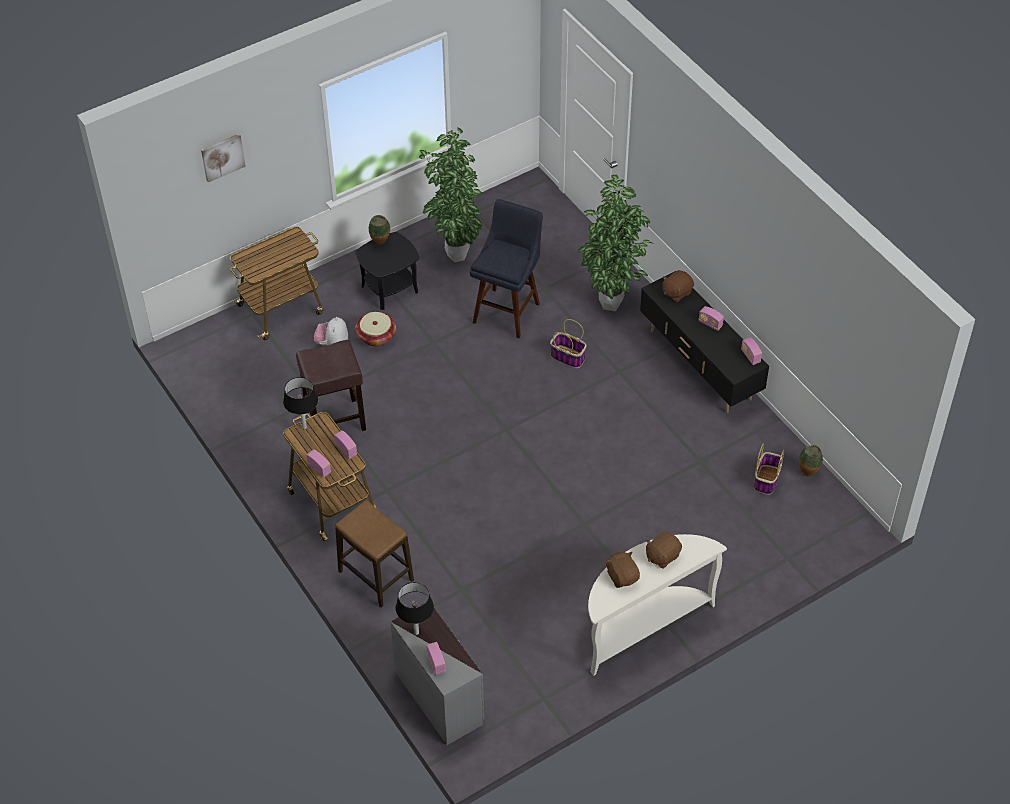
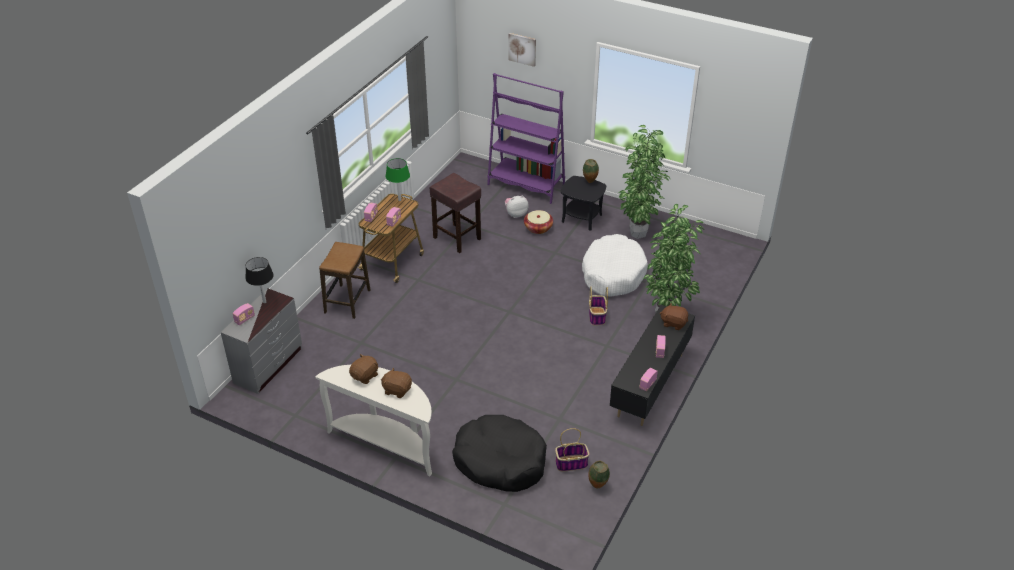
camera: 60 degrees right, 10 degrees down
cart [231,227,324,341] -> purple bookcase [487,73,565,204]
black table lamp [283,377,318,430] -> green table lamp [386,158,410,201]
blue stool [470,199,543,338] -> white dog bed [582,234,648,297]
none -> black dog bed [452,415,547,492]

